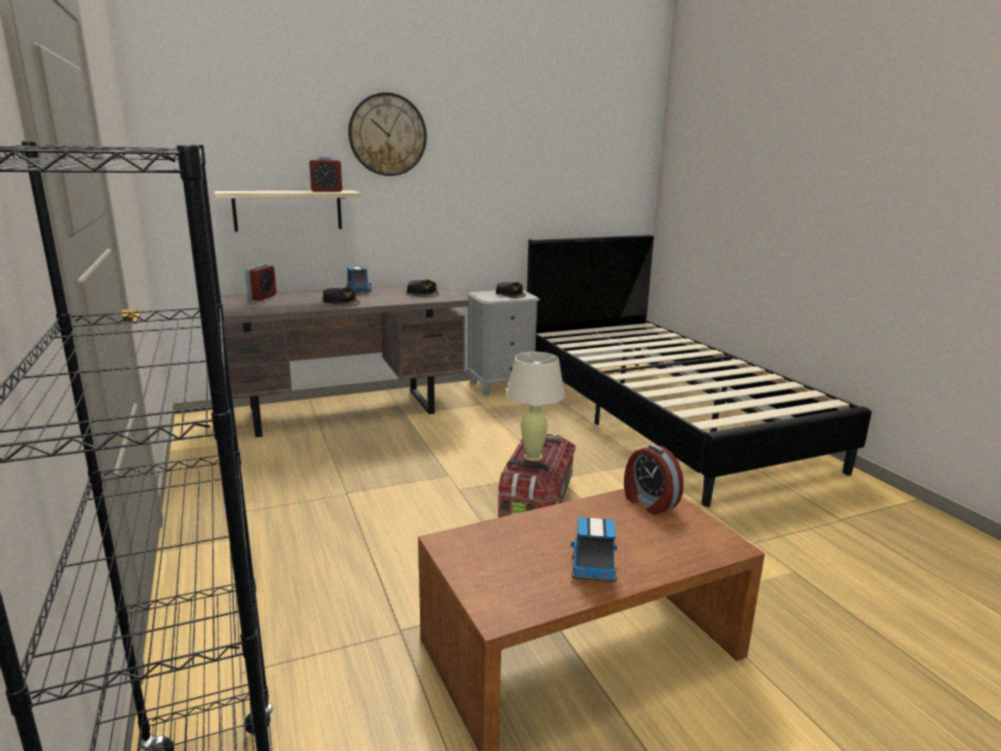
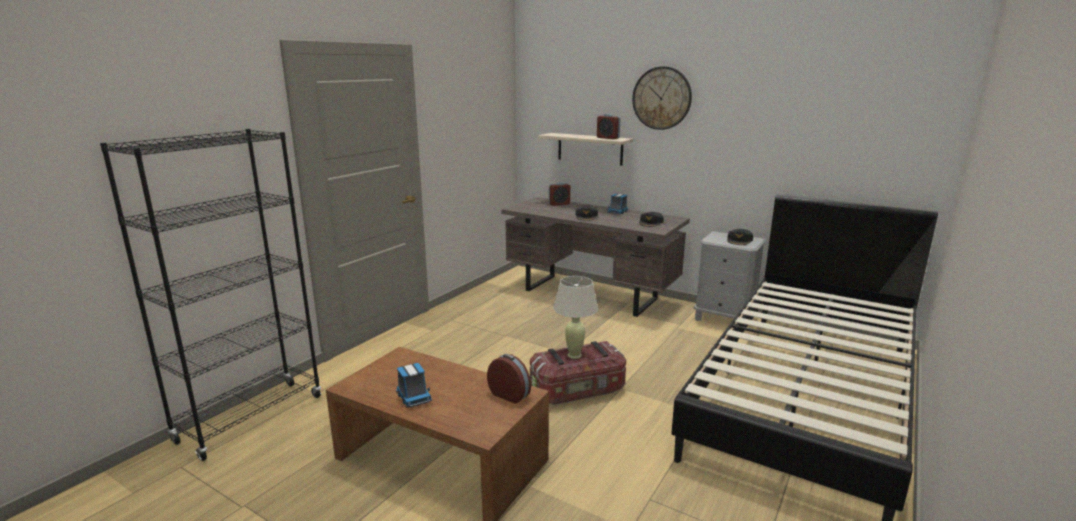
camera: 55 degrees right, 0 degrees up
toy truck [571,517,617,582] -> toy truck turned 90 degrees clockwise [396,363,432,408]
alarm clock [624,444,684,515] -> alarm clock turned 105 degrees clockwise [487,354,531,404]

